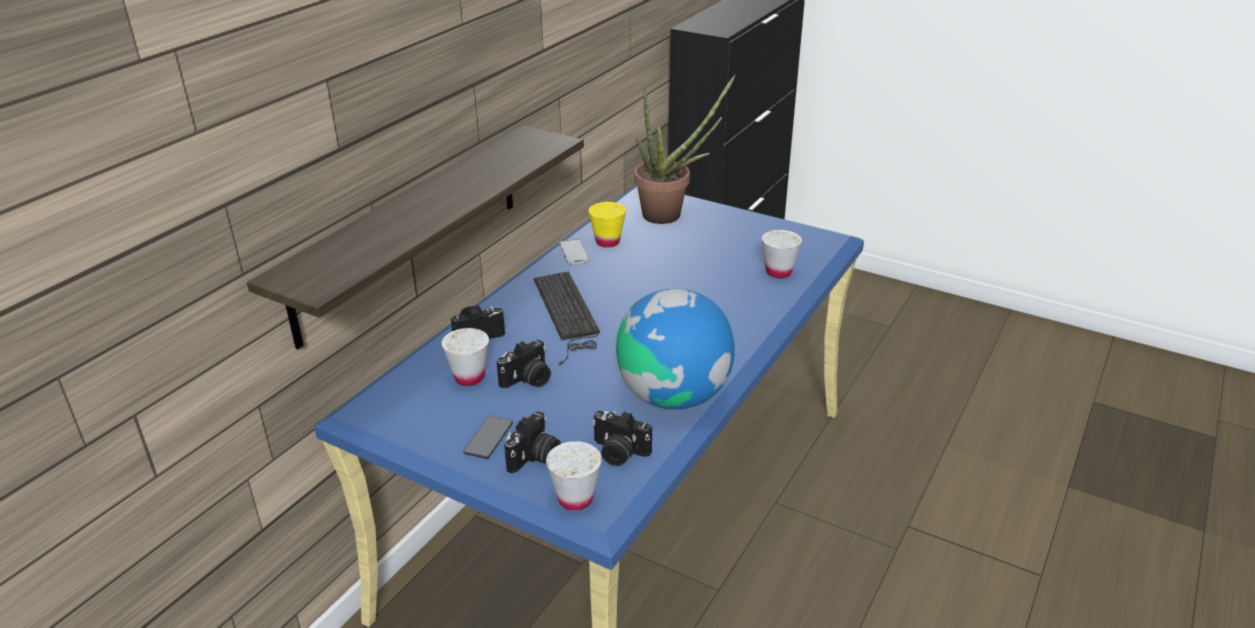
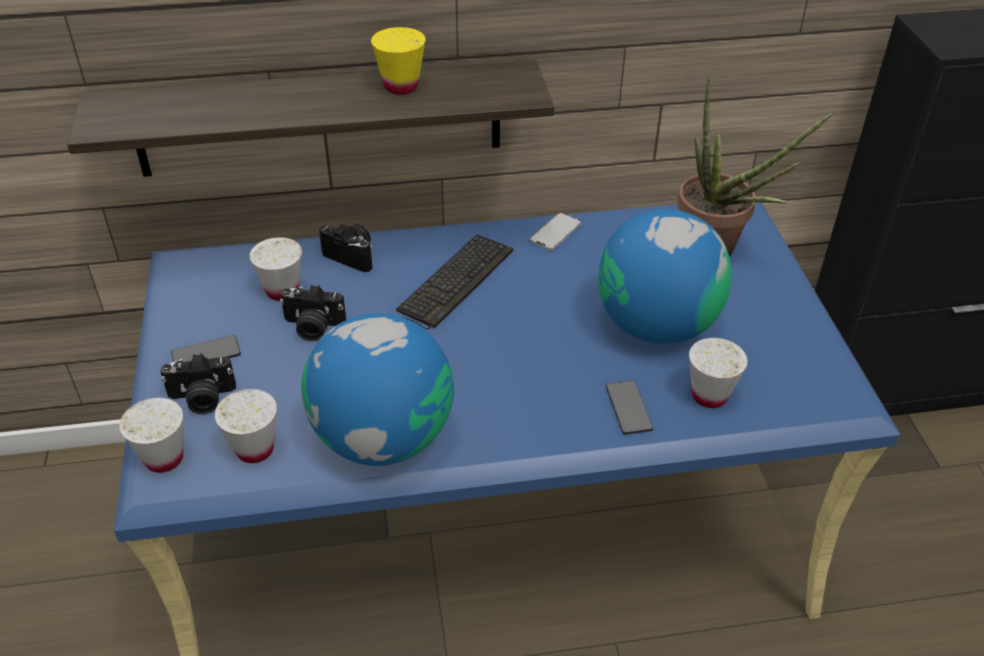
camera: 50 degrees right, 10 degrees up
yellow cup [588,202,626,248] -> yellow cup moved to [371,27,426,95]
camera [592,411,652,466] -> white cup [215,389,277,463]
none -> globe [598,209,731,344]
none -> phone [606,380,653,434]

